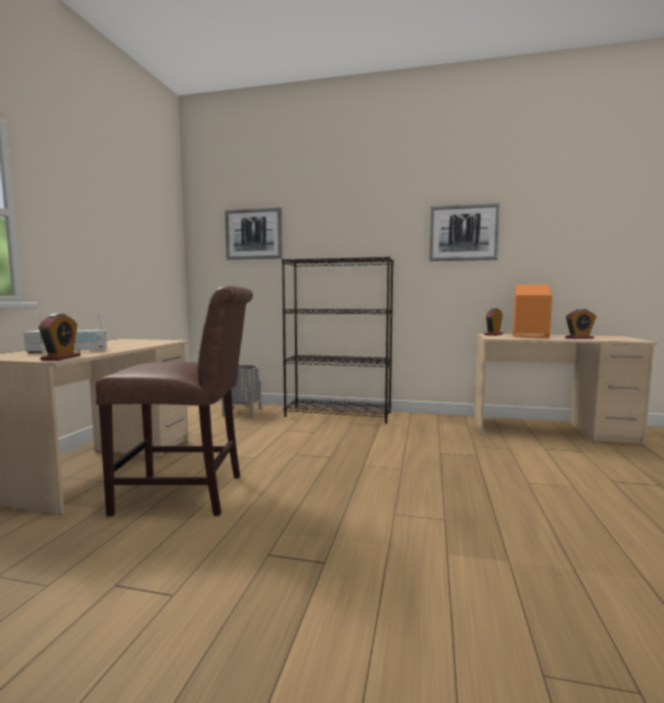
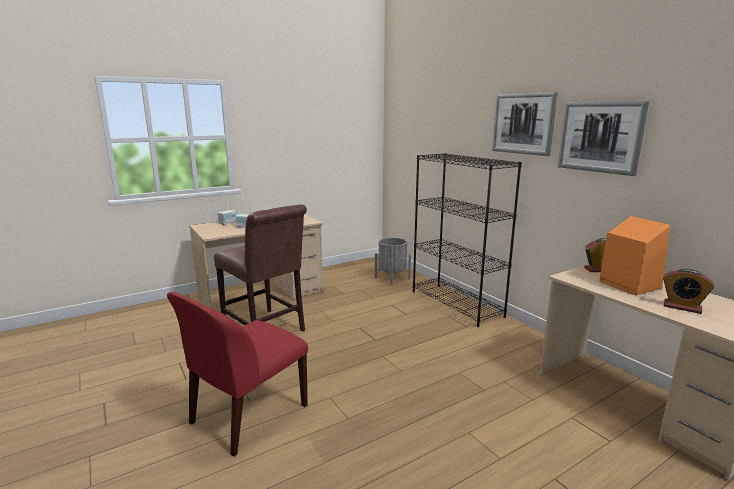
camera: 45 degrees right, 10 degrees up
alarm clock [38,314,80,360] -> none
picture [225,207,282,260] -> picture moved to [492,92,558,156]
none -> red chair [167,292,308,457]

